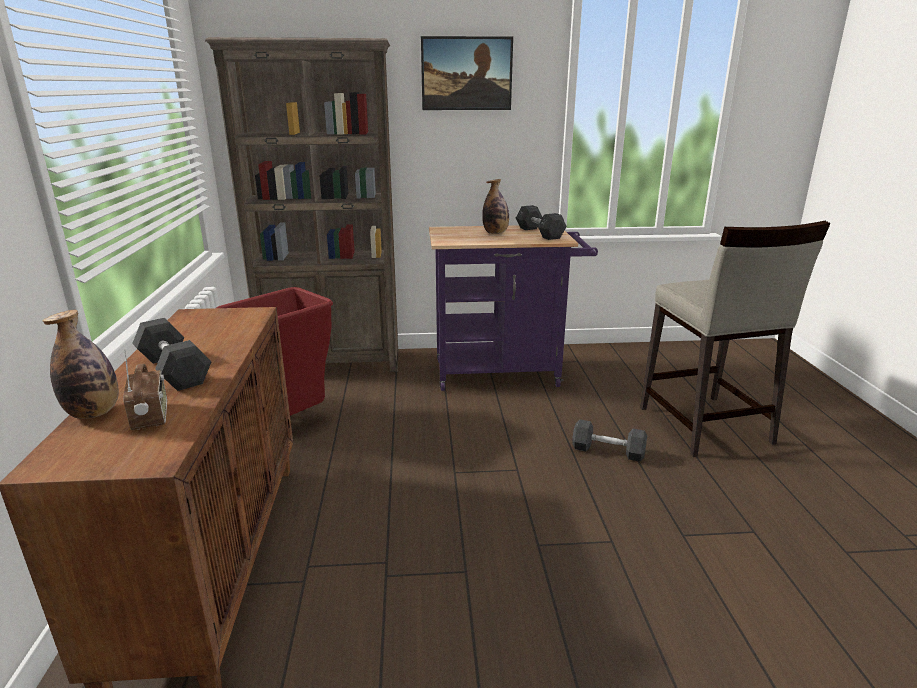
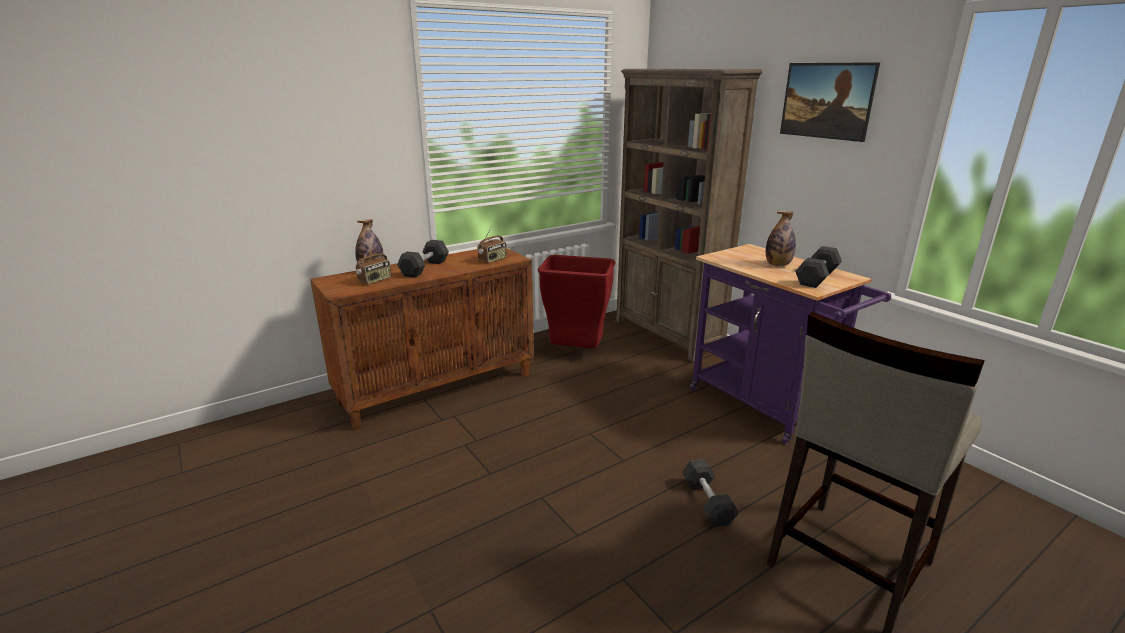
camera: 60 degrees right, 0 degrees up
none -> radio [478,226,507,263]

